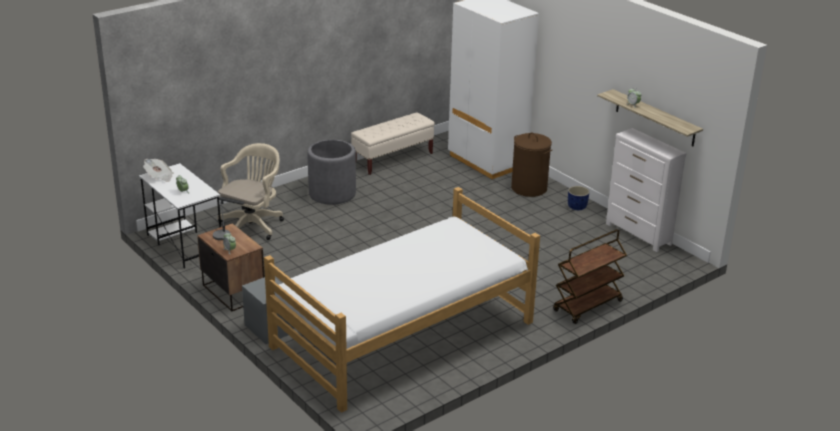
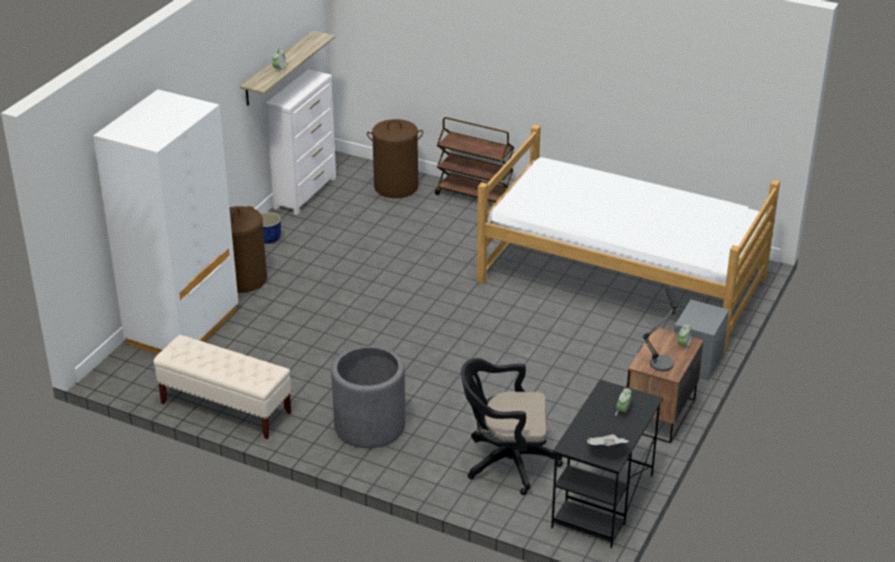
camera: 115 degrees left, 5 degrees up
white desk [139,163,221,269] -> black desk [551,380,663,548]
beige office chair [217,143,284,240] -> black office chair [461,358,563,495]
none -> brown laundry basket [367,119,423,198]

